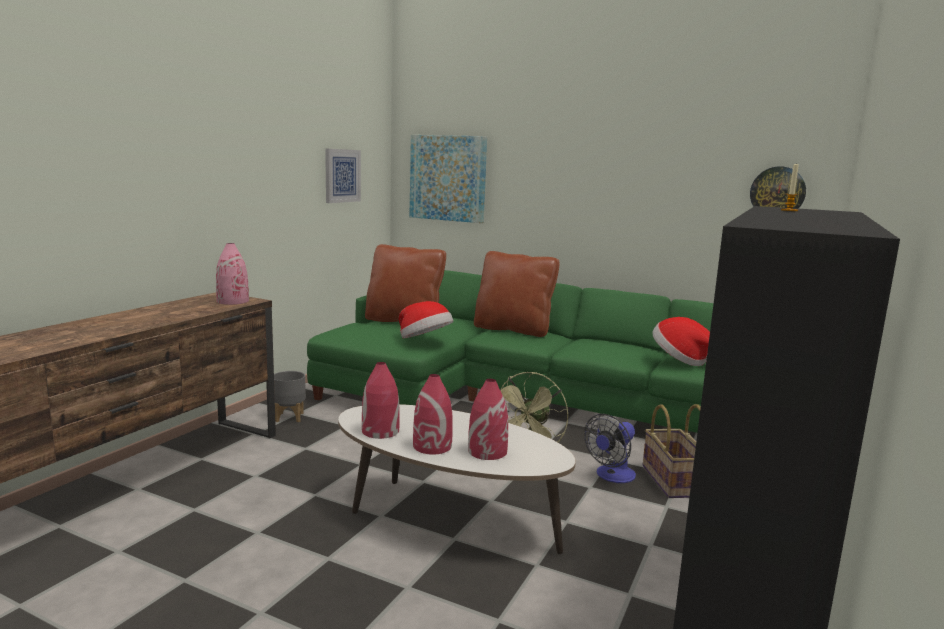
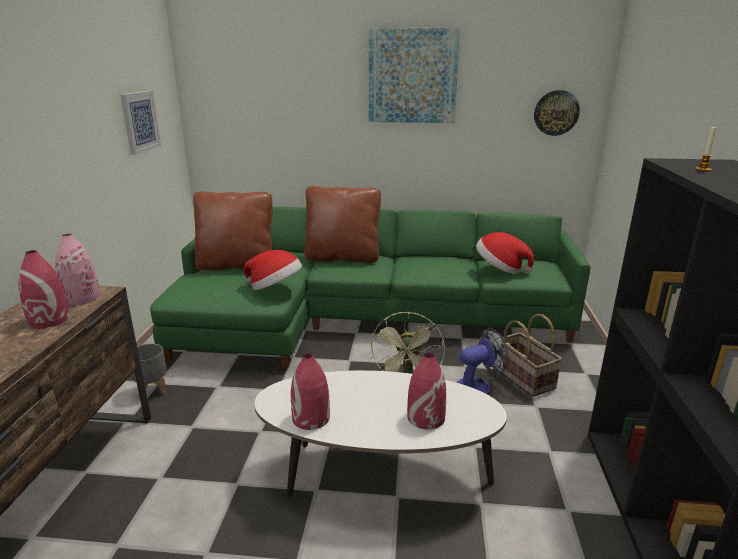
camera: 20 degrees left, 10 degrees up
picture [409,135,487,223] -> picture moved to [369,28,460,123]
red vase [413,374,453,455] -> red vase moved to [18,250,70,328]
fan [584,414,636,483] -> fan turned 135 degrees counterclockwise [456,328,509,394]

